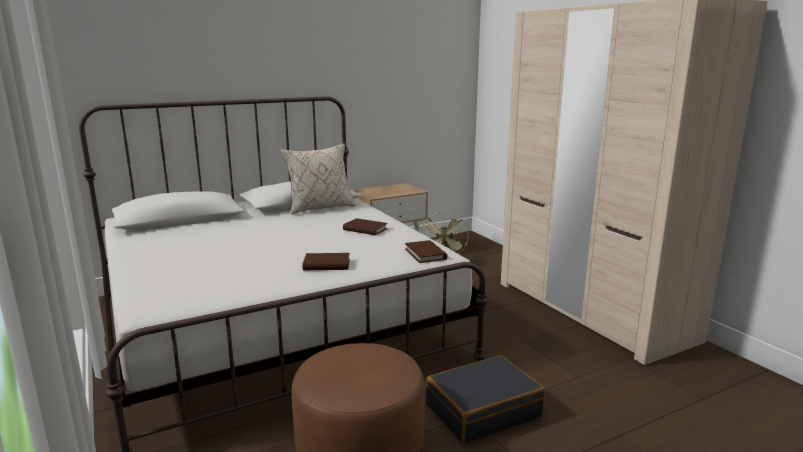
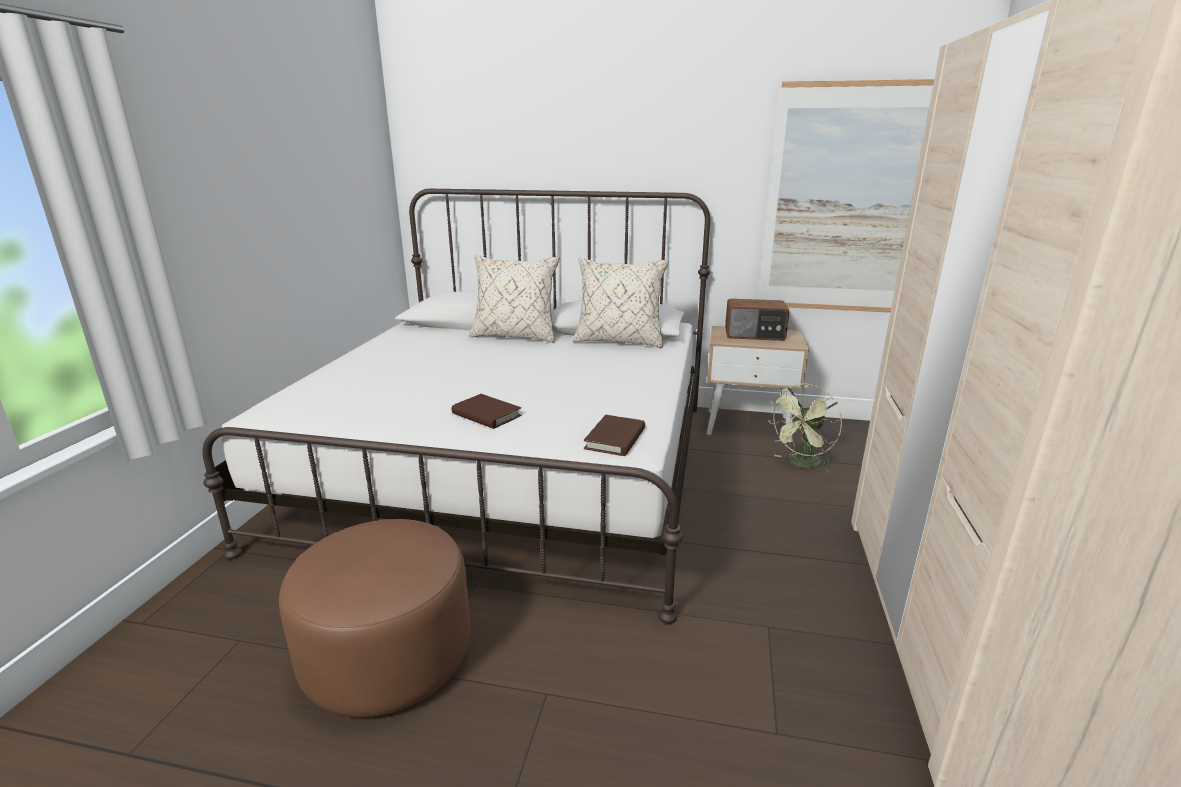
camera: 40 degrees right, 5 degrees up
brown book [343,218,388,235] -> none
black suitcase [426,355,545,445] -> none
none -> beige pillow [469,255,559,343]
none -> radio [725,299,789,341]
none -> picture [759,79,934,313]

